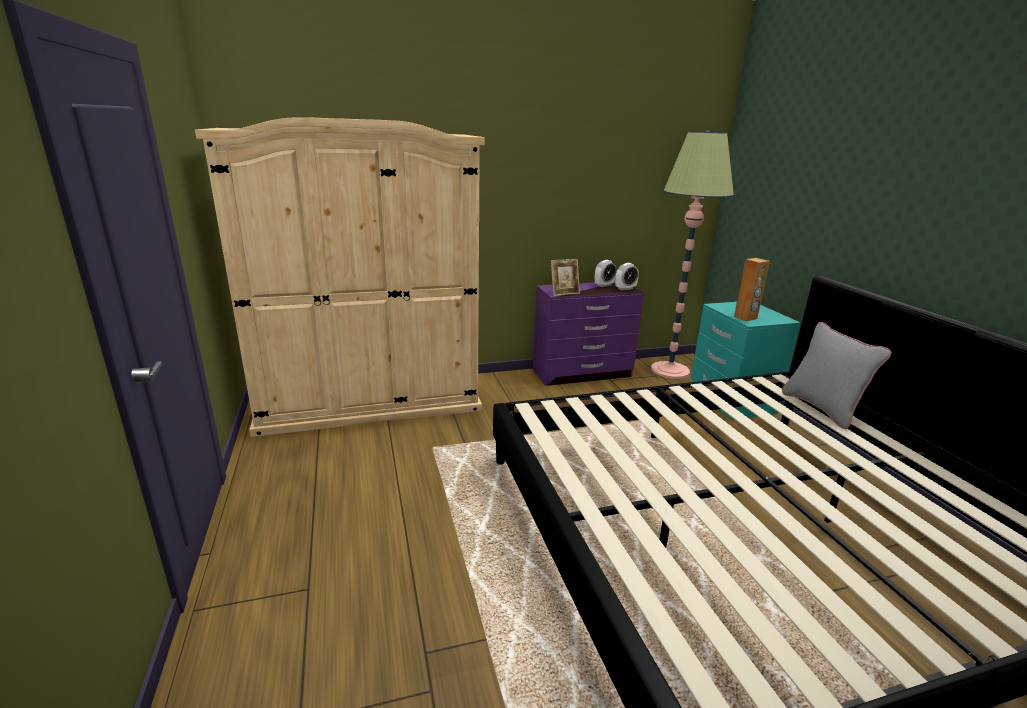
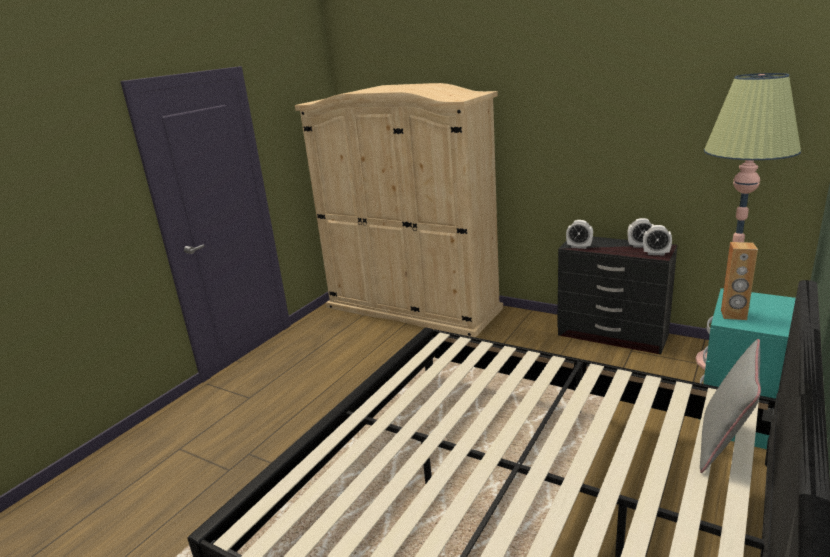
camera: 50 degrees right, 0 degrees up
purple dresser [533,281,644,386] -> black dresser [557,237,677,354]
picture frame [551,259,580,296] -> alarm clock [566,220,593,249]

